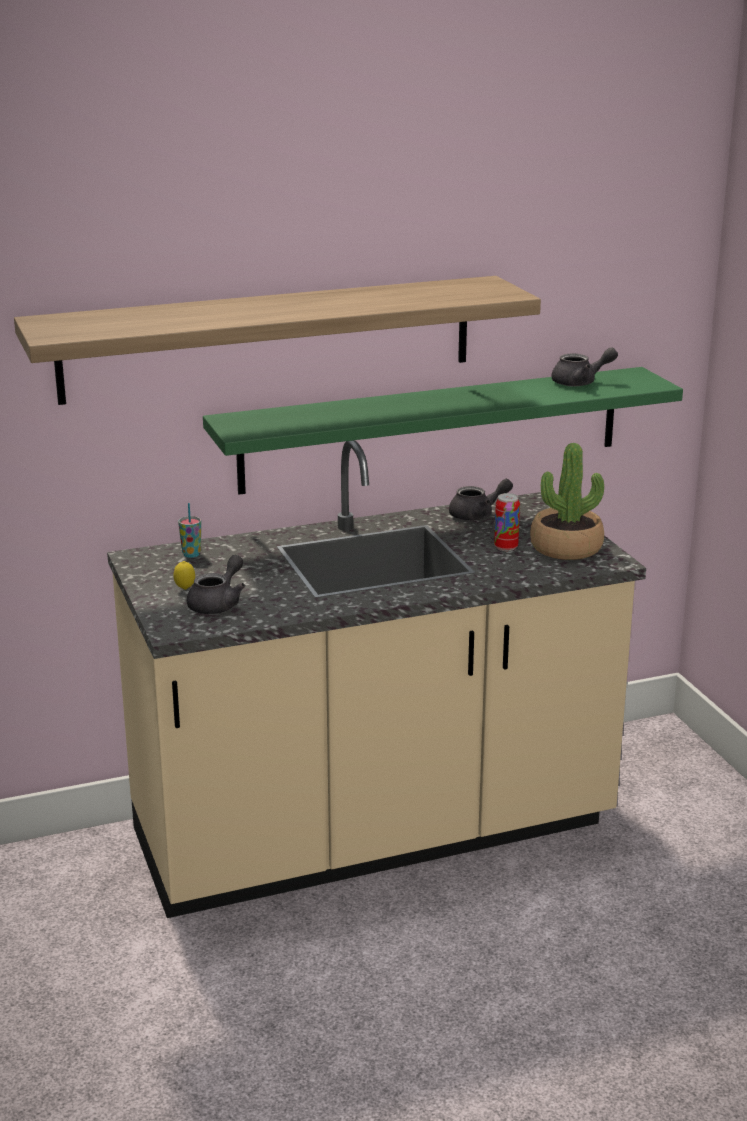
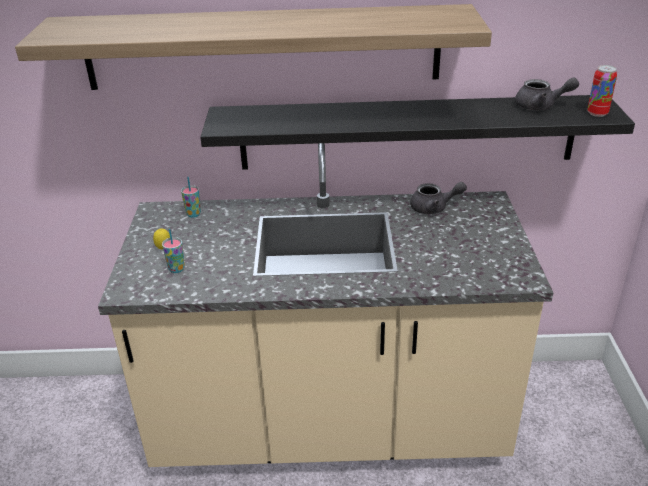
camera: 20 degrees right, 10 degrees up
grey teapot [187,555,245,614] -> cup [162,229,185,273]
green shelf [203,367,683,495] -> black shelf [200,95,635,170]
can [494,493,520,551] -> can moved to [587,65,617,117]
potted plant [530,443,604,560] -> none

